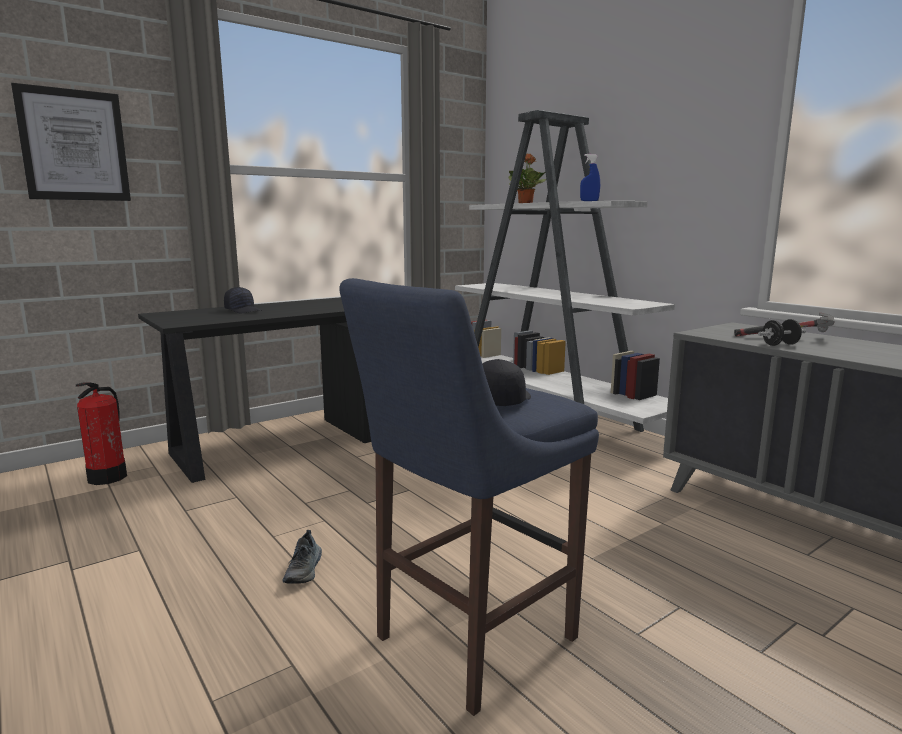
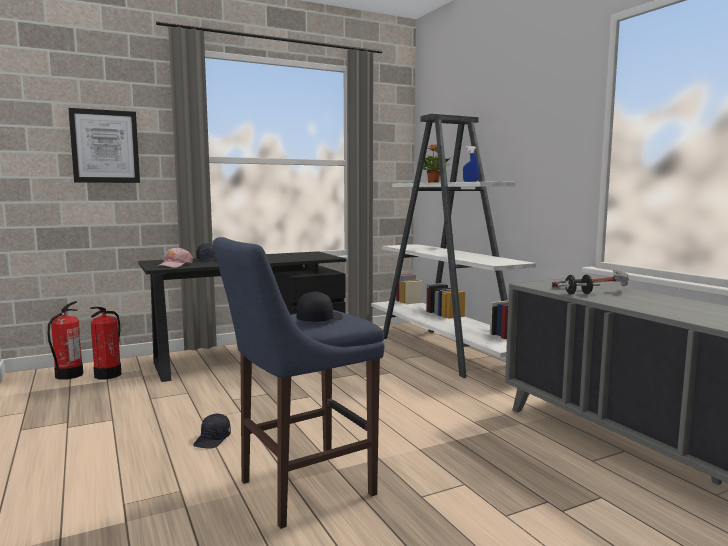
camera: 10 degrees right, 5 degrees down
shoe [282,530,322,584] -> black cap [193,414,231,448]
none -> fire extinguisher [47,301,83,380]
none -> pink cap [156,247,193,267]

